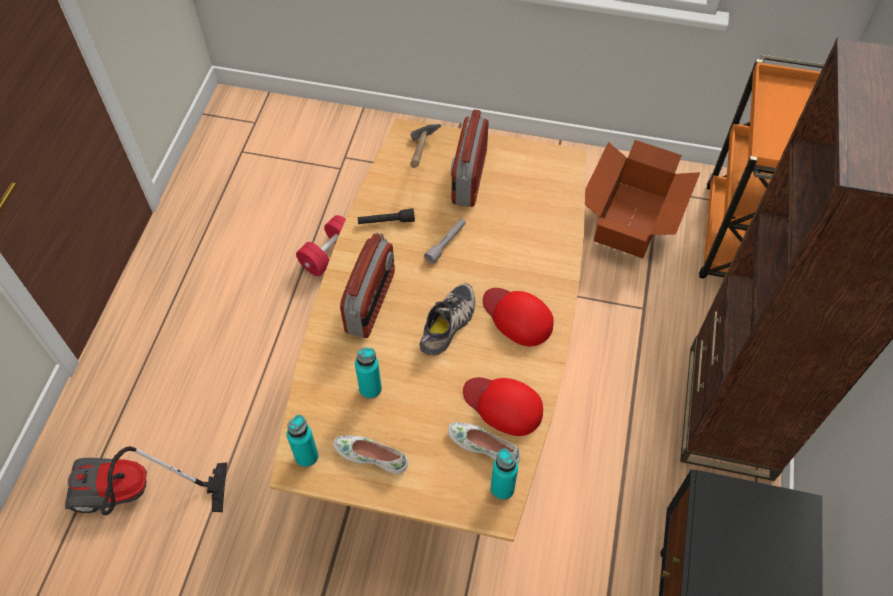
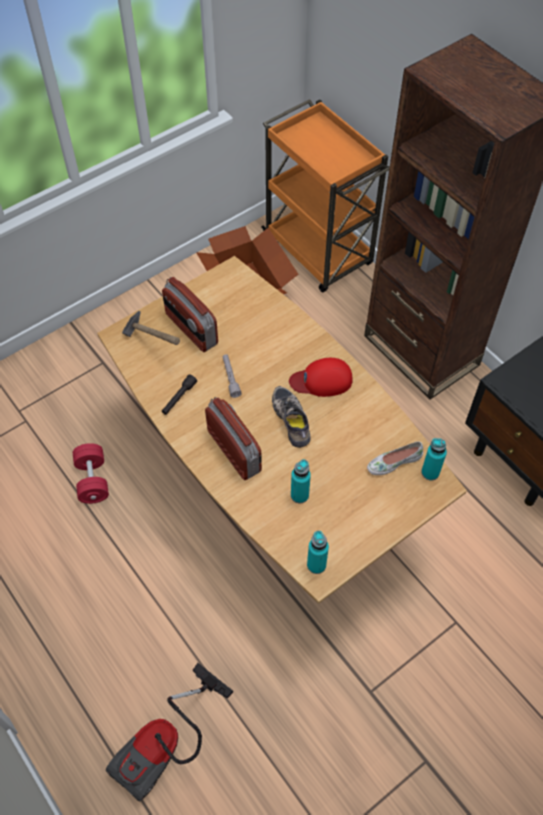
camera: 50 degrees left, 0 degrees up
white shoe [333,435,408,474] -> none
red cap [463,377,543,436] -> none

